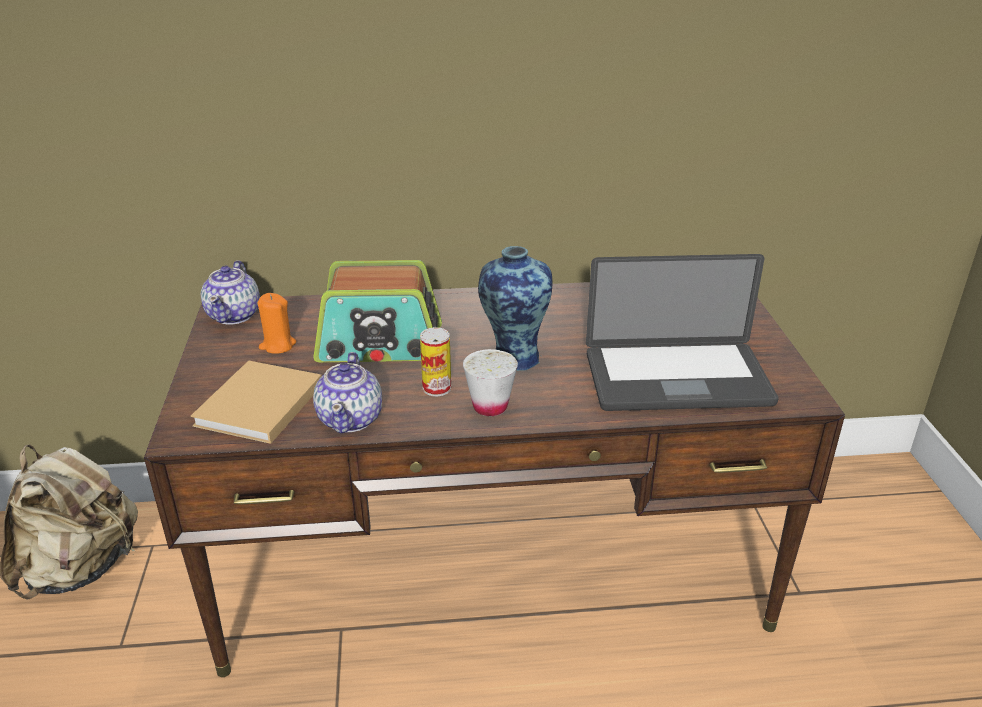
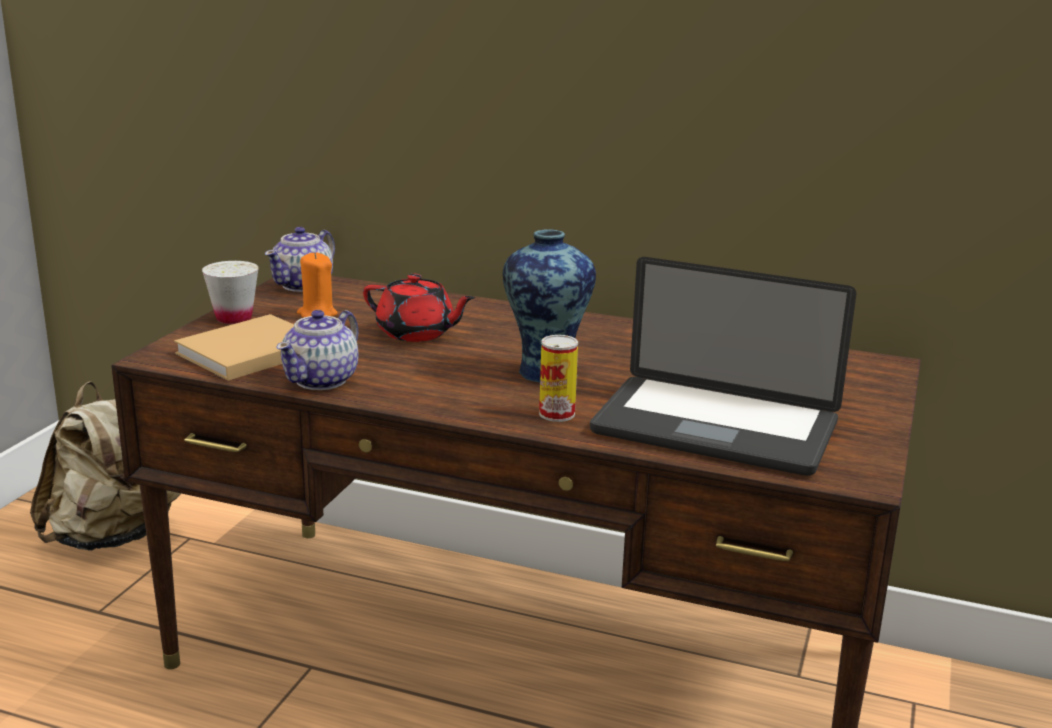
camera: 25 degrees right, 10 degrees down
radio [314,260,442,362] -> red teapot [363,274,476,342]
can [420,327,451,396] -> can moved to [539,335,578,422]
white cup [463,349,518,416] -> white cup moved to [202,261,259,324]

